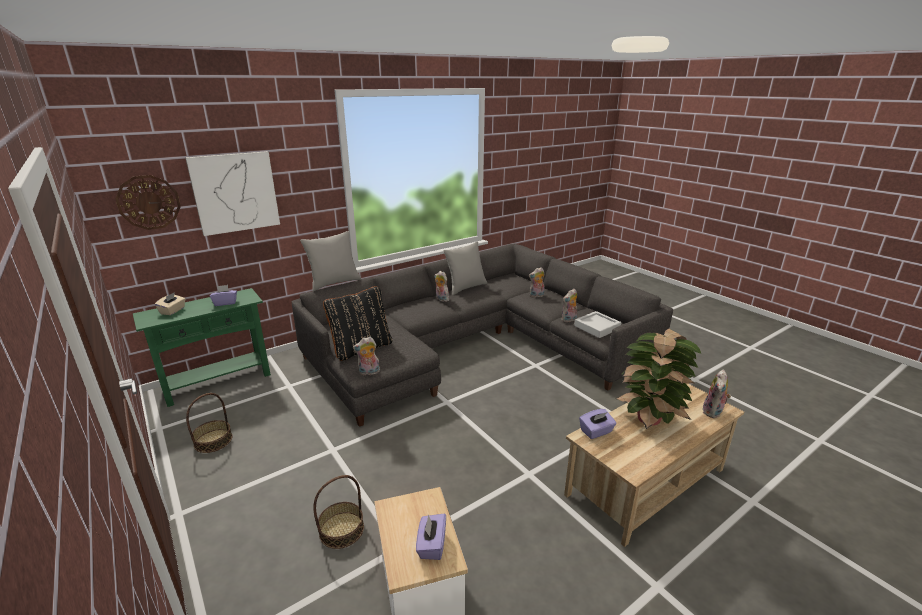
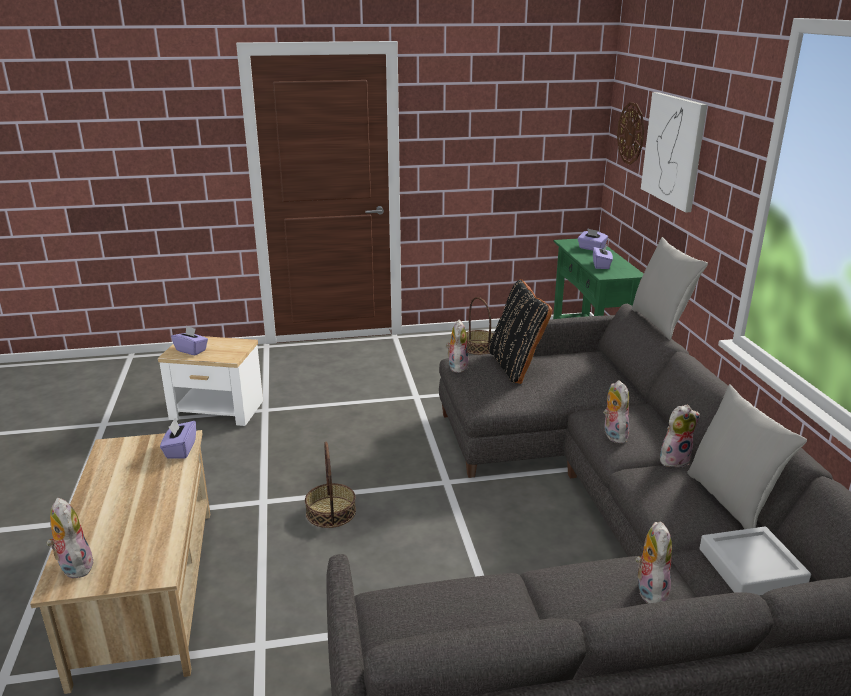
camera: 115 degrees right, 0 degrees up
beige tissue box [155,292,185,315] -> purple tissue box [578,228,608,251]
basket [313,475,364,549] -> basket moved to [305,442,356,528]
plush toy [562,289,577,322] -> plush toy moved to [603,380,629,443]
grey tray [574,311,621,338] -> grey tray moved to [699,526,811,596]
potted plant [616,328,701,429] -> none

